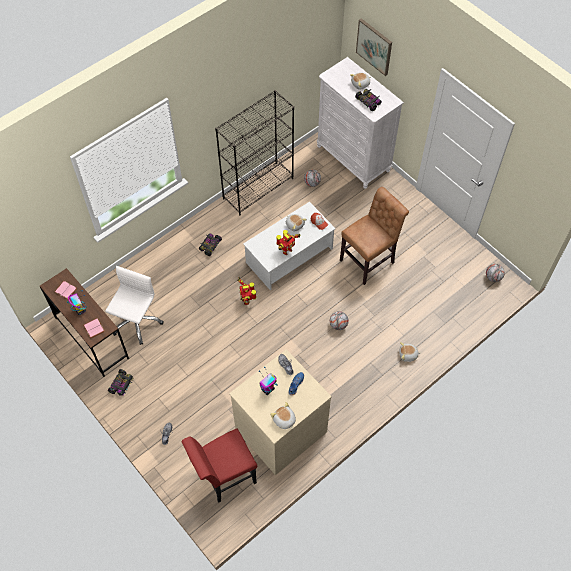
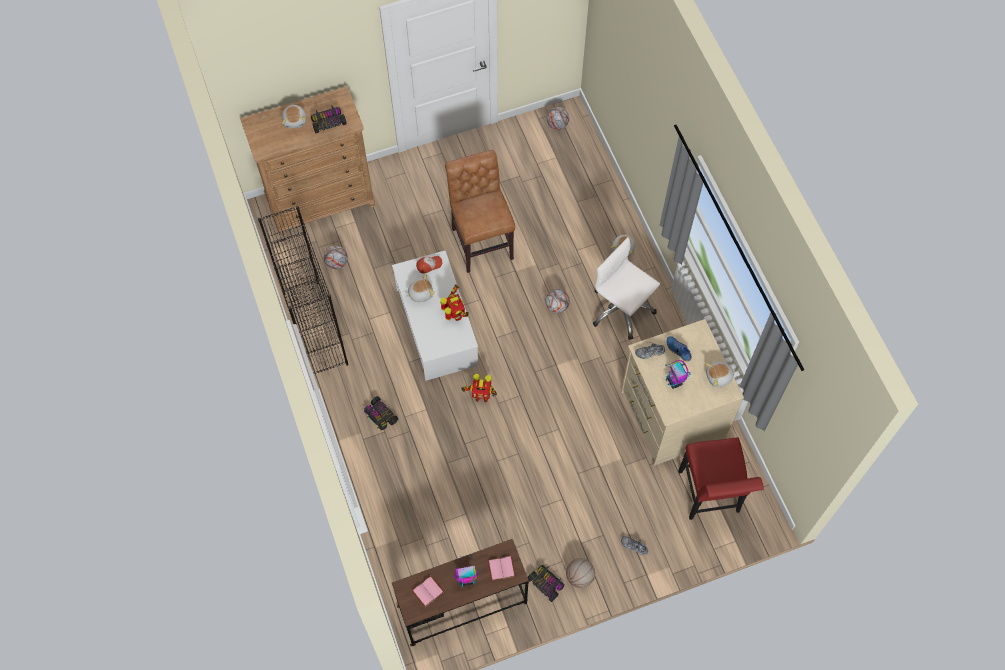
camera: 70 degrees left, 5 degrees up
white office chair [105,266,163,345] -> white office chair moved to [592,237,660,340]
white dresser [317,57,404,189] -> brown dresser [240,86,375,236]
picture [356,18,392,76] -> none
none -> basketball [566,558,595,588]

